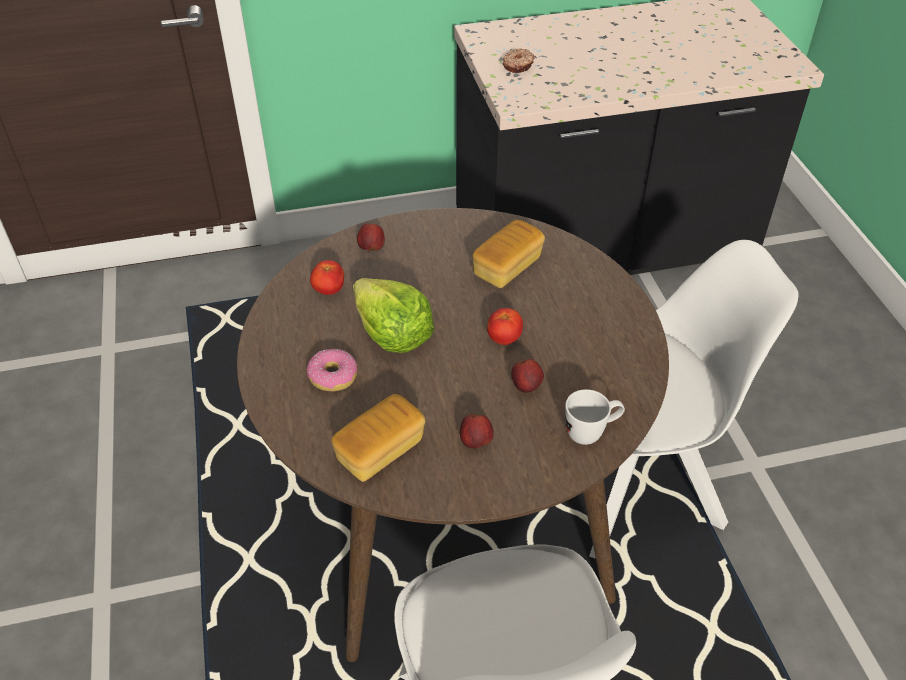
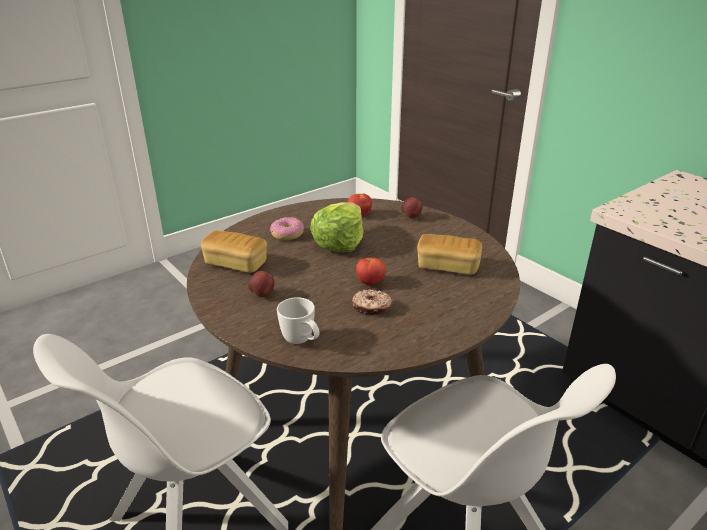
camera: 65 degrees right, 15 degrees down
donut [503,48,535,73] -> donut moved to [352,290,392,315]
apple [512,359,544,393] -> none

